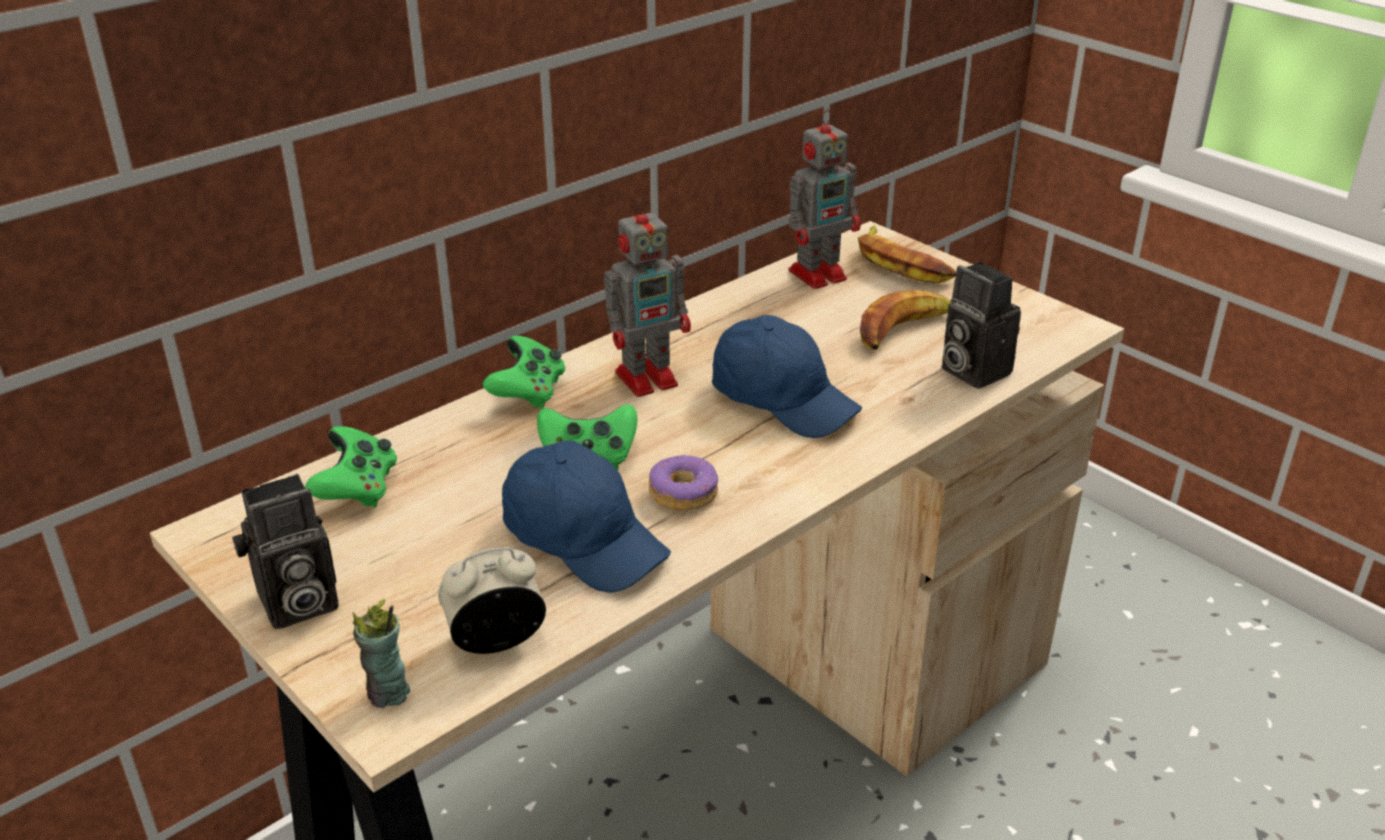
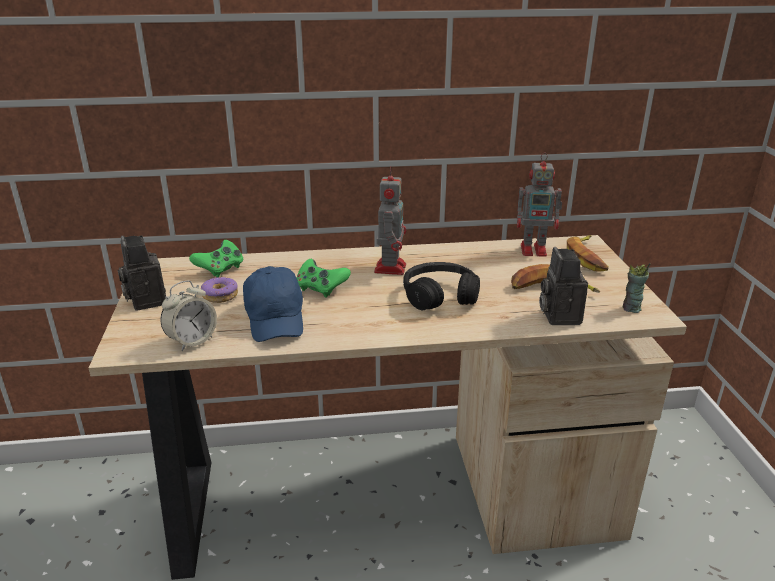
camera: 35 degrees right, 5 degrees down
camera [232,474,339,629] -> camera turned 60 degrees clockwise [118,236,166,311]
cup [352,599,410,708] -> cup moved to [622,263,651,313]
alarm clock [438,547,546,654] -> alarm clock turned 120 degrees clockwise [160,281,217,351]
green game controller [482,336,565,409] -> none
toy robot [604,197,691,397] -> toy robot turned 90 degrees counterclockwise [374,166,407,275]
donut [649,455,719,511] -> donut moved to [201,277,238,303]
blue cap [712,315,862,438] -> black headphones [403,262,480,310]

